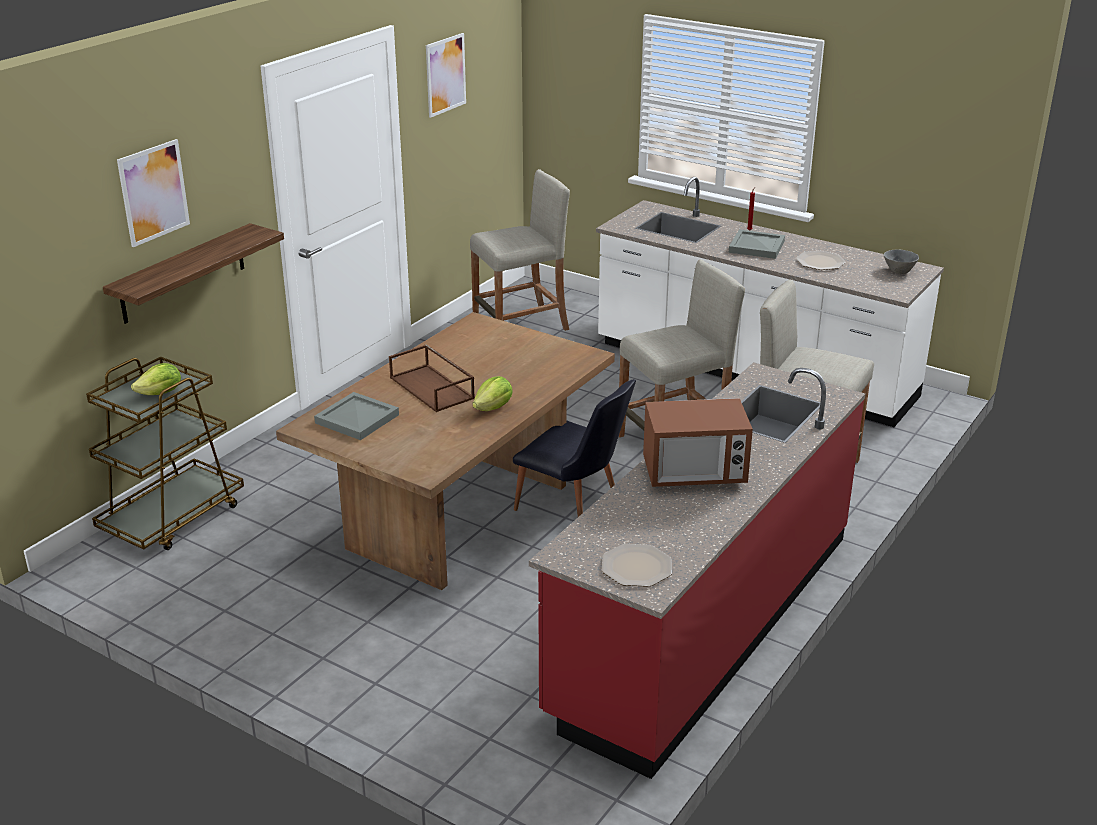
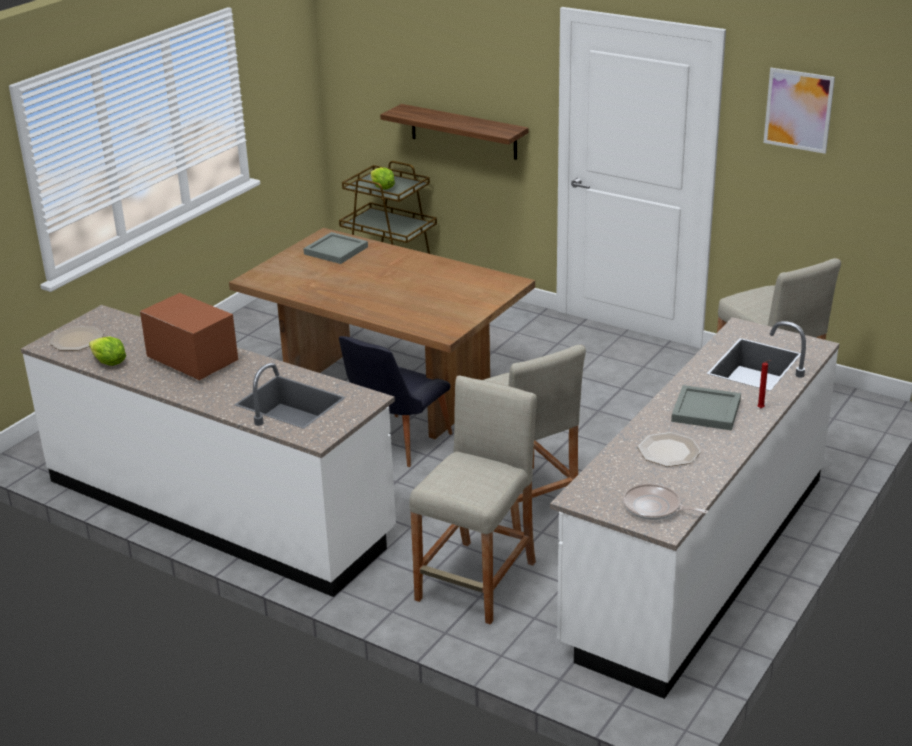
camera: 90 degrees right, 0 degrees up
picture [117,139,190,247] -> none
brown tray [389,344,475,412] -> none
lettuce [472,376,513,411] -> lettuce moved to [89,337,126,366]
red counter [529,362,865,779] -> white counter [21,305,396,597]
microwave [643,398,753,487] -> microwave turned 135 degrees clockwise [140,293,238,380]
grey bowl [884,250,919,274] -> frying pan [623,484,708,520]

